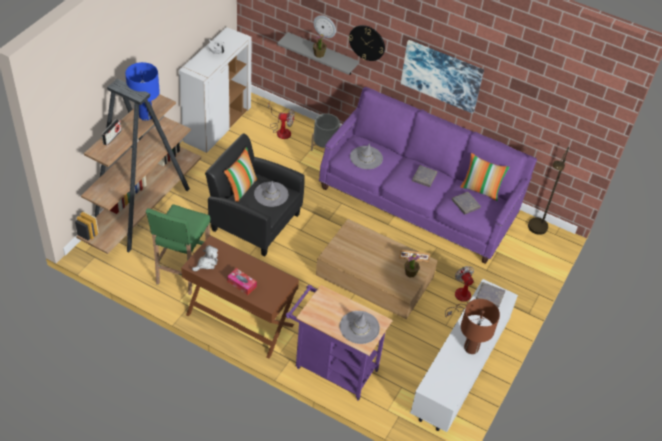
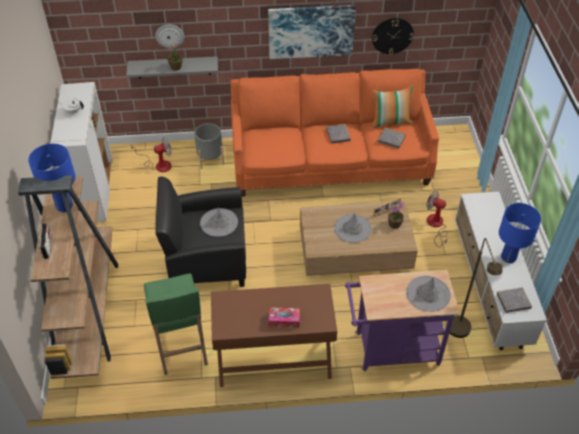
camera: 30 degrees left, 0 degrees up
plush toy [192,245,218,271] -> none
pillow [224,147,258,202] -> none
purple sofa [319,87,537,264] -> orange sofa [230,69,439,197]
wall clock [349,25,385,61] -> wall clock moved to [372,18,414,55]
grey hat [350,143,383,169] -> grey hat moved to [334,213,372,243]
brown table lamp [461,299,500,354] -> blue table lamp [499,203,541,263]
grey book [476,282,505,308] -> grey book moved to [497,287,532,313]
brown floor lamp [528,147,569,235] -> brown floor lamp moved to [450,238,503,338]

